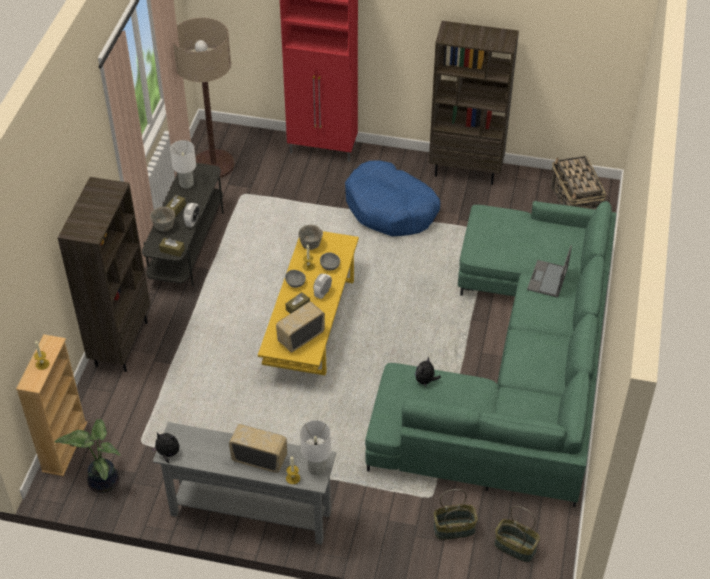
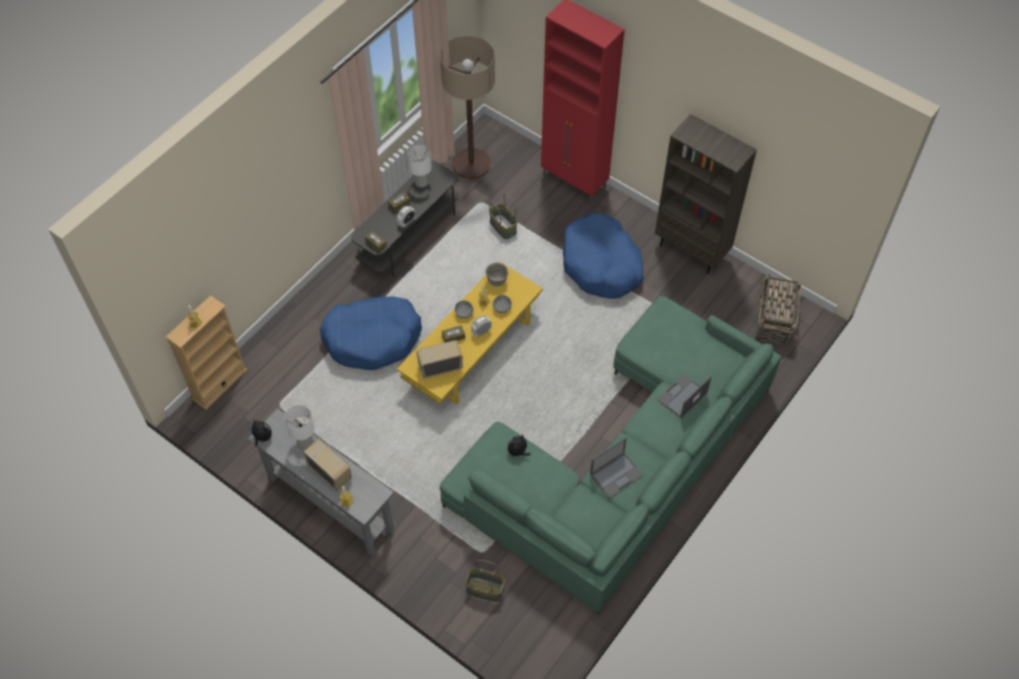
camera: 25 degrees right, 10 degrees up
potted plant [55,419,121,493] -> none
brown bookcase [58,177,150,372] -> none
grey bowl [150,207,175,232] -> none
white table lamp [300,420,331,475] -> white table lamp moved to [284,405,314,448]
basket [494,506,540,562] -> basket moved to [489,194,518,239]
none -> blue dog bed [320,296,422,370]
none -> laptop [590,438,643,499]

